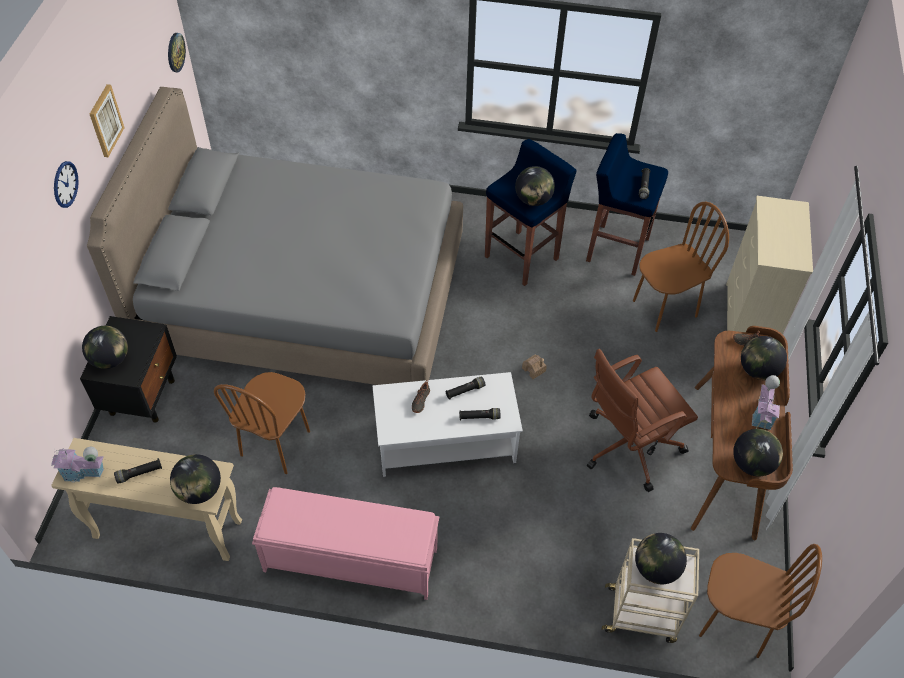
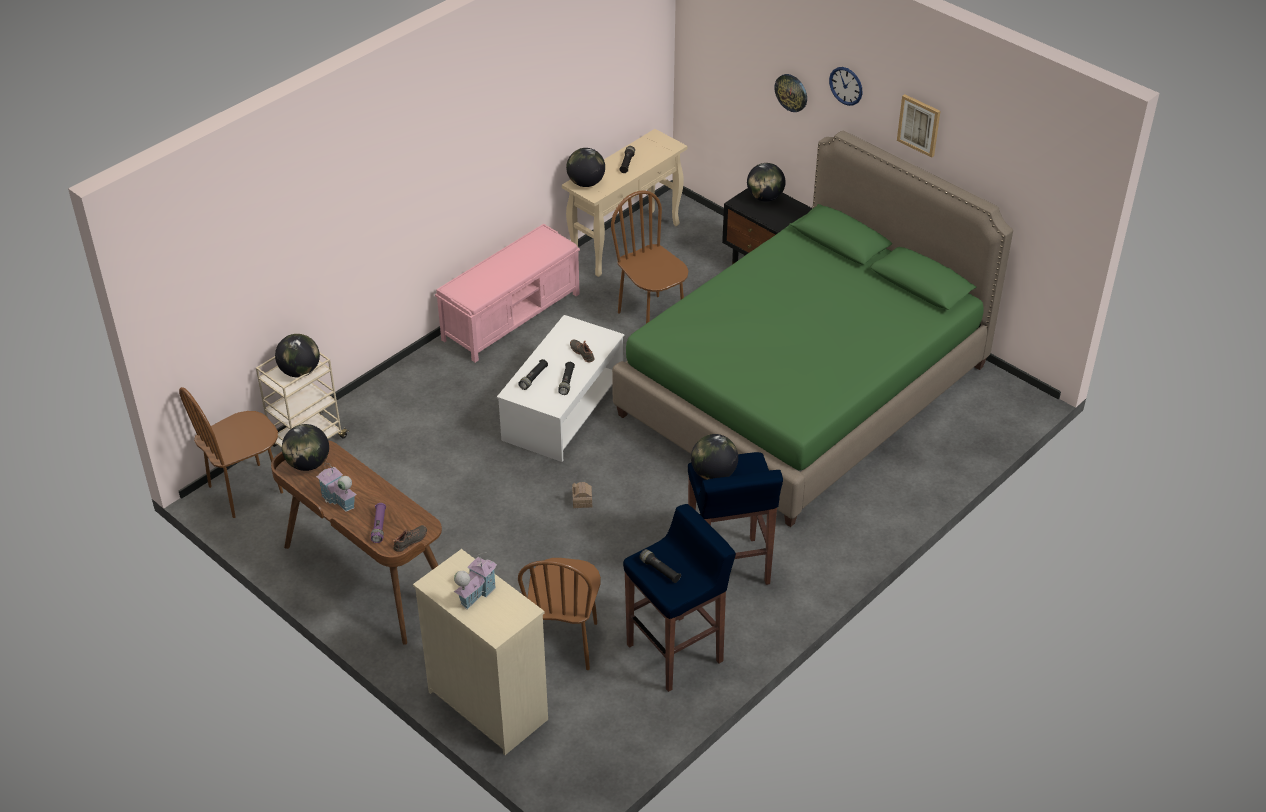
camera: 125 degrees right, 10 degrees down
toy house [51,447,104,483] -> toy house moved to [454,552,497,610]
grey bed [87,87,463,385] -> green bed [612,130,1013,527]
wall clock [168,33,186,72] -> wall clock moved to [774,74,807,112]
brown office chair [587,349,698,492] -> none
globe [741,336,787,380] -> purple flashlight [371,503,386,543]

